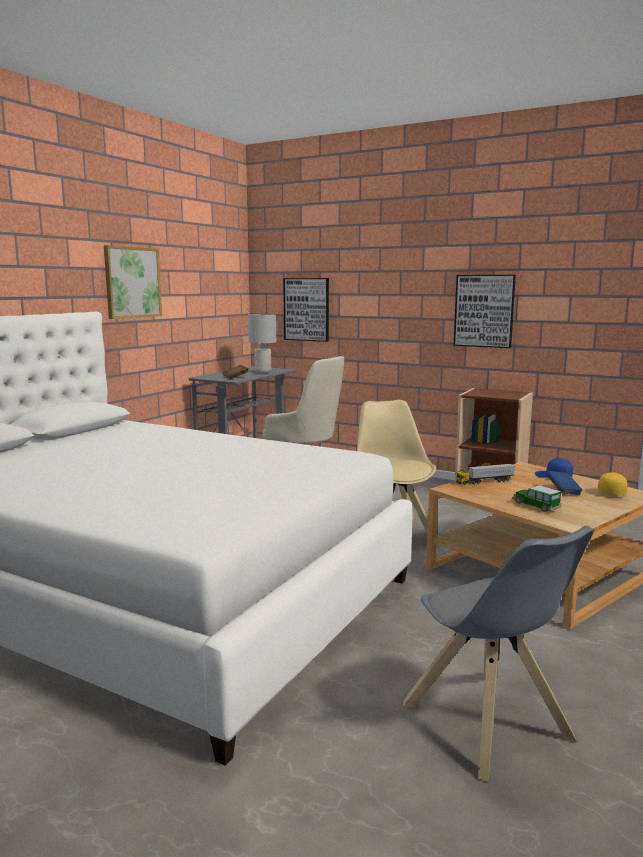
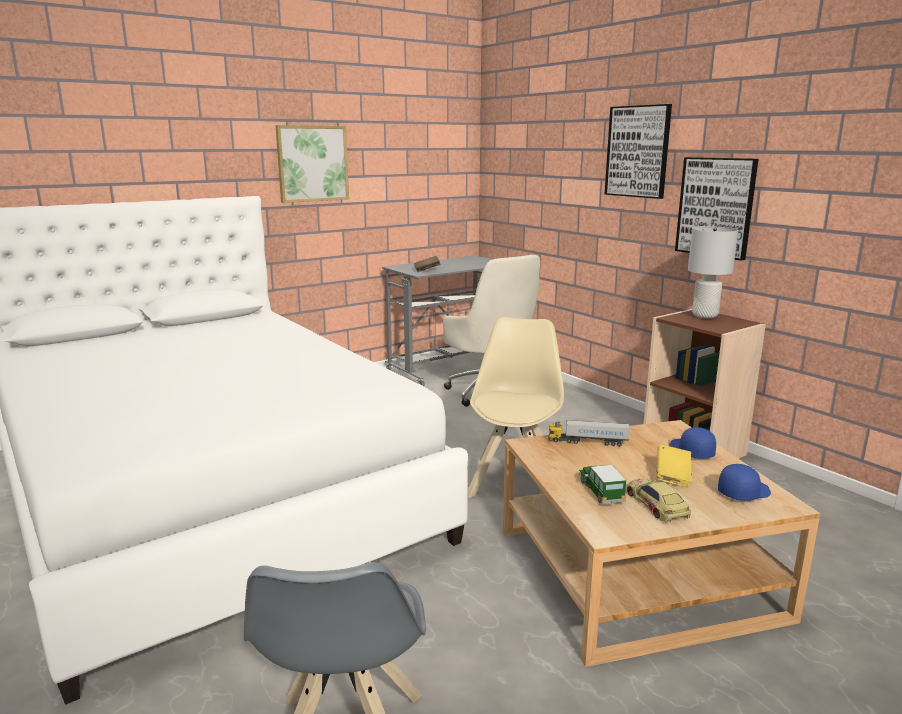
camera: 25 degrees right, 5 degrees up
grey table lamp [248,314,276,373] -> grey table lamp moved to [688,226,738,318]
picture [283,278,329,342] -> picture moved to [605,104,672,199]
blue book [546,471,583,495] -> yellow book [656,445,691,487]
yellow cap [598,472,628,496] -> blue cap [718,464,771,501]
none -> toy car [626,478,691,523]

